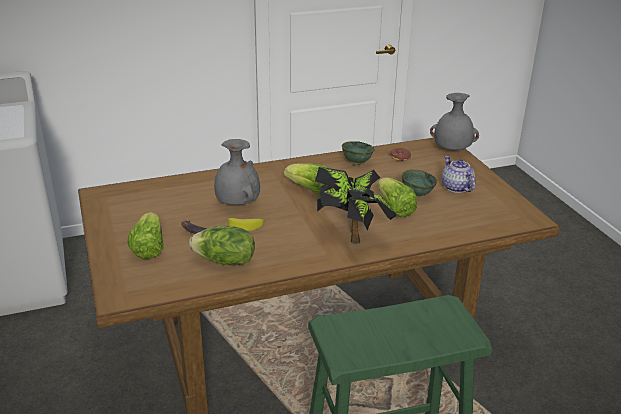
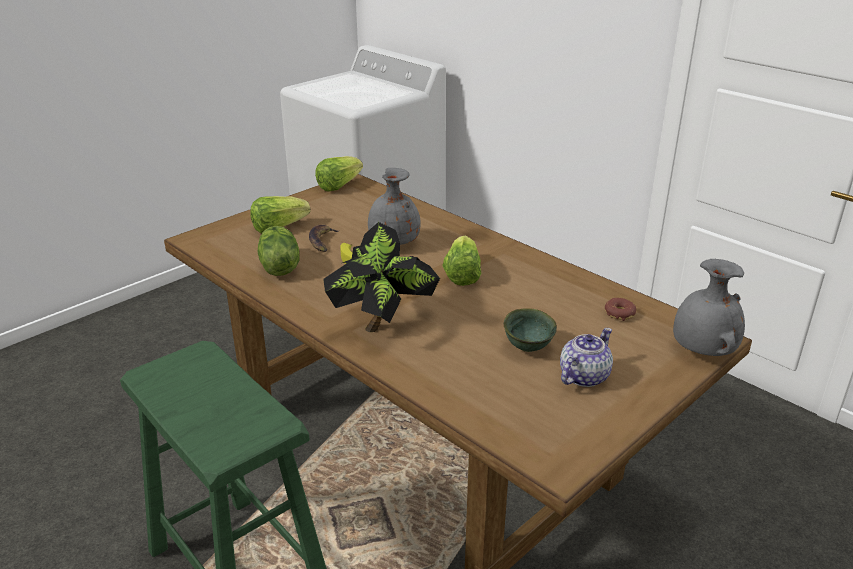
camera: 65 degrees right, 0 degrees up
green bowl [342,141,375,165] -> none
lettuce [377,177,417,217] -> lettuce moved to [315,156,363,191]

